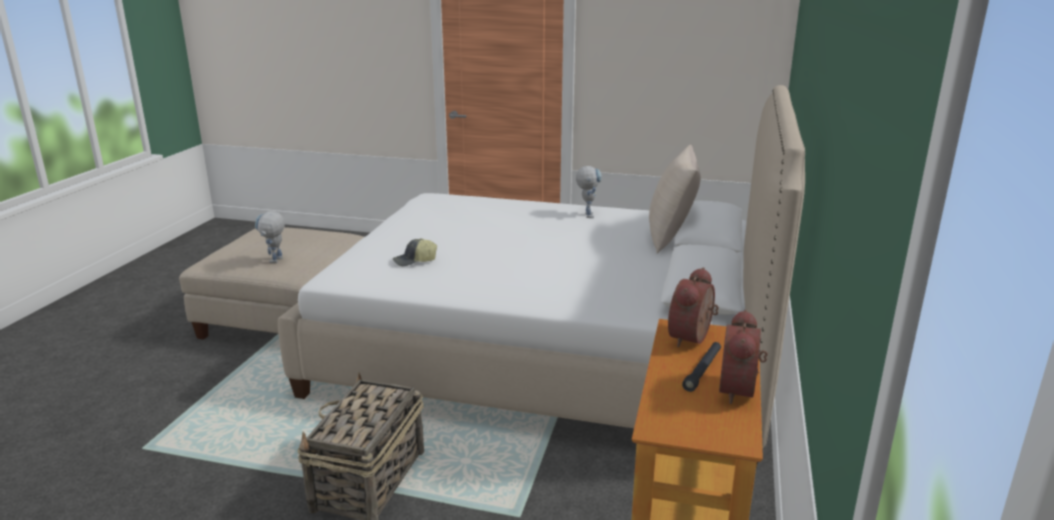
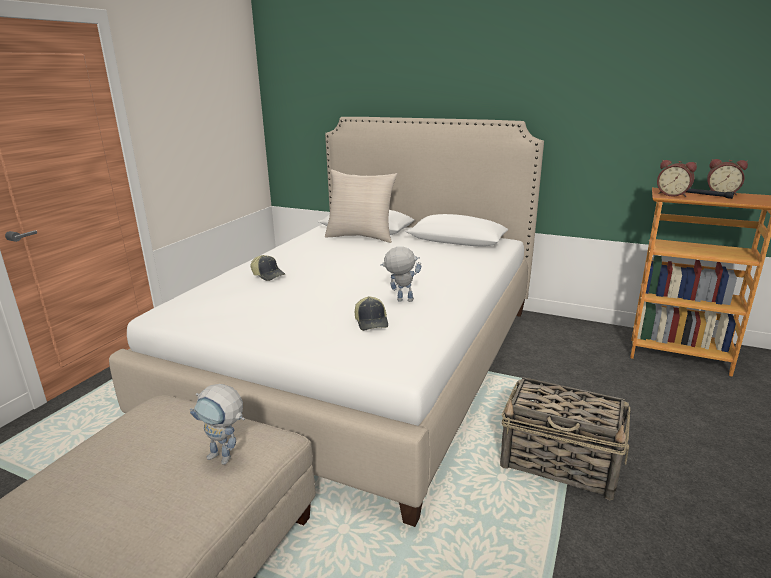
camera: 80 degrees left, 0 degrees up
toy robot [576,166,602,218] -> toy robot moved to [380,247,421,302]
none -> cap [250,255,285,281]

